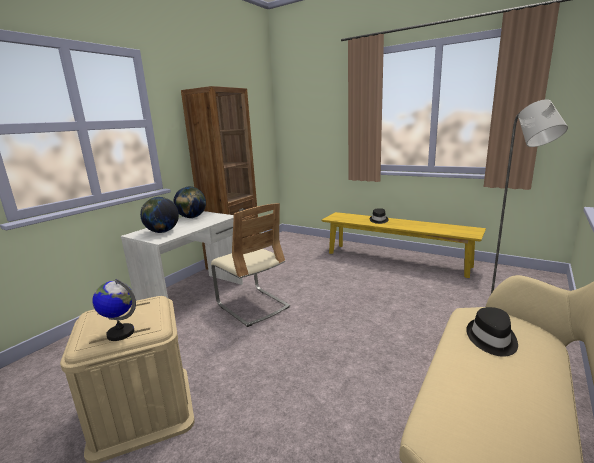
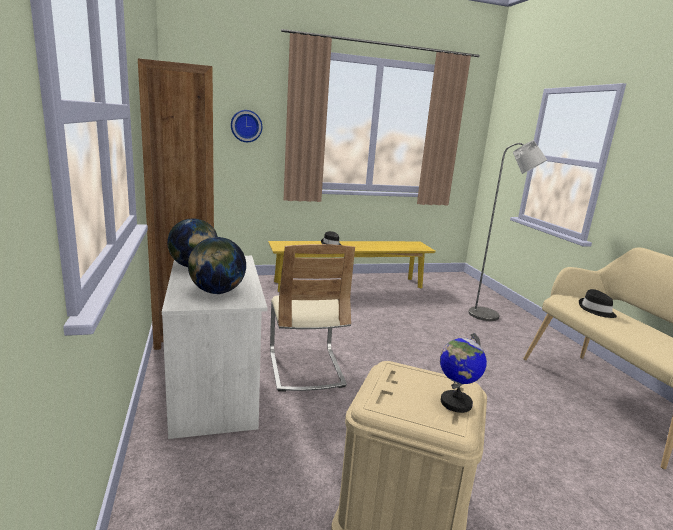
camera: 50 degrees left, 0 degrees up
beige chair [211,203,290,327] -> beige chair turned 75 degrees clockwise [270,244,355,392]
none -> wall clock [231,110,262,142]

